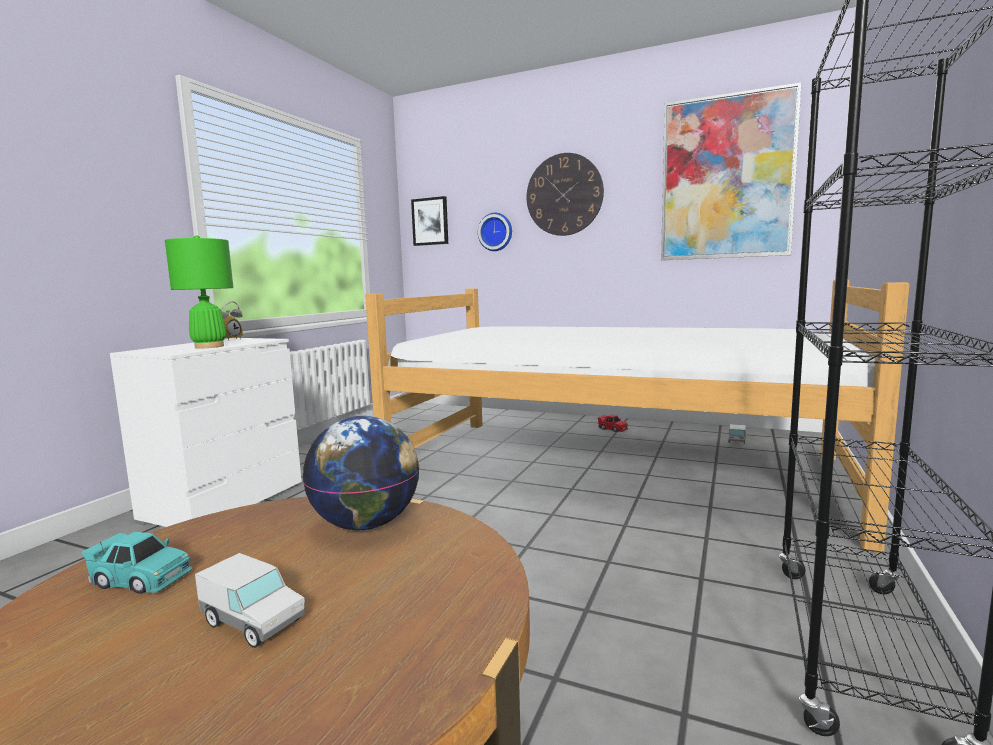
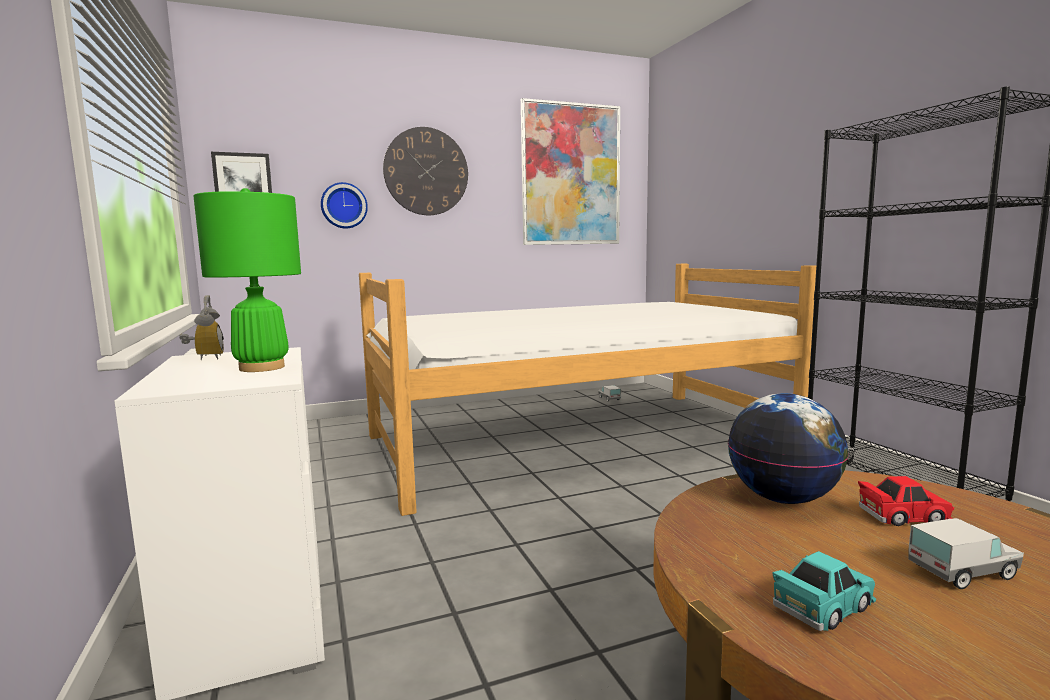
camera: 45 degrees left, 0 degrees up
red toy car [598,415,628,432] -> red toy car moved to [858,476,954,526]

